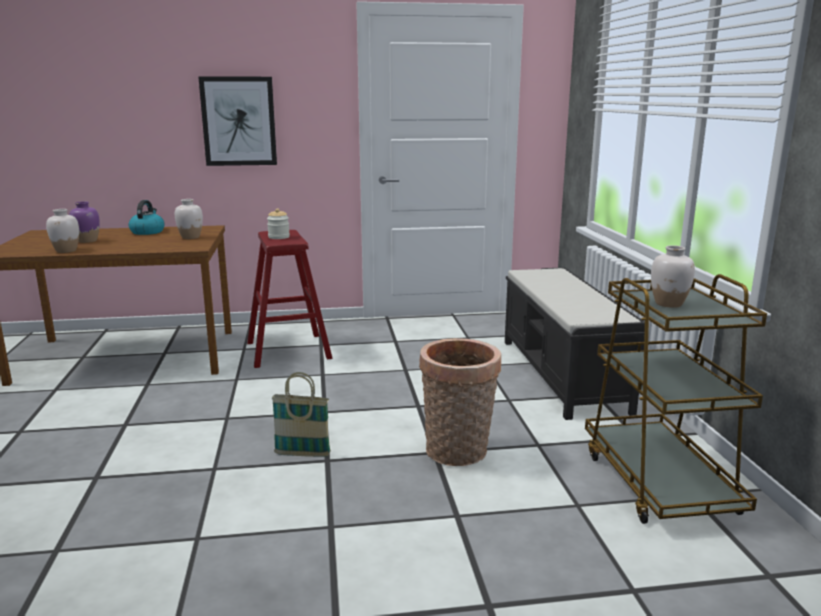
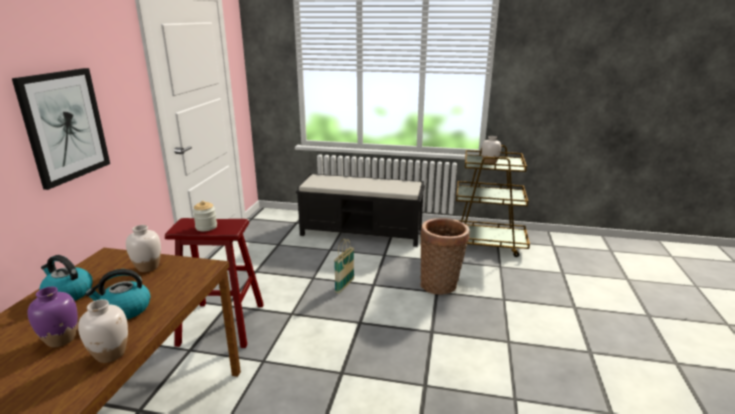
camera: 70 degrees left, 5 degrees up
basket [272,372,331,457] -> basket moved to [334,239,354,293]
none -> kettle [85,269,150,319]

